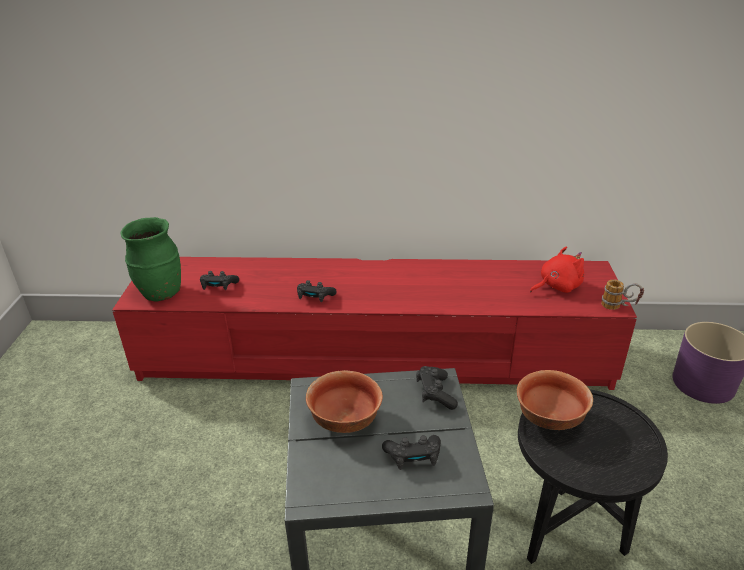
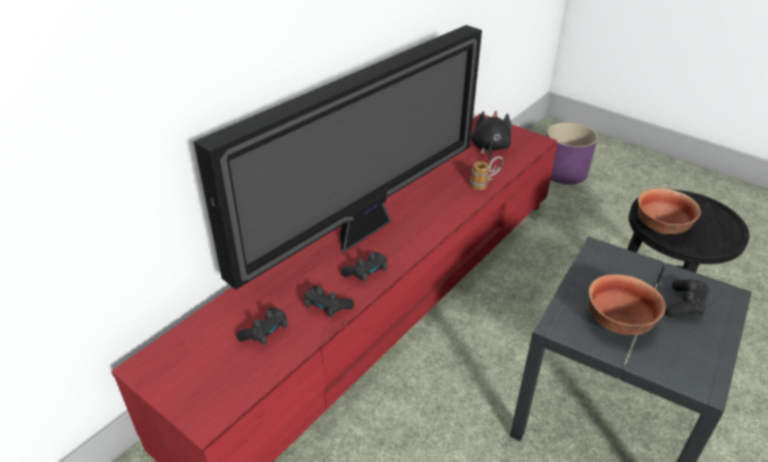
camera: 55 degrees left, 5 degrees up
green vase [120,217,181,302] -> none
black game controller [416,366,458,410] -> black game controller moved to [304,286,354,318]
red plush toy [530,246,584,293] -> black plush toy [471,111,511,162]
mug [601,279,644,310] -> mug moved to [470,156,504,190]
none -> television [194,25,482,290]

